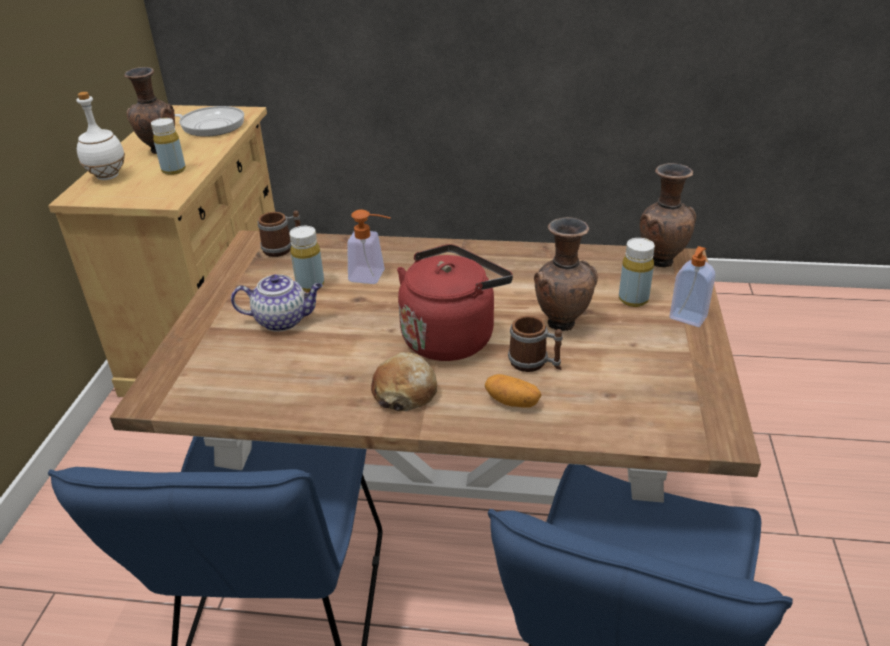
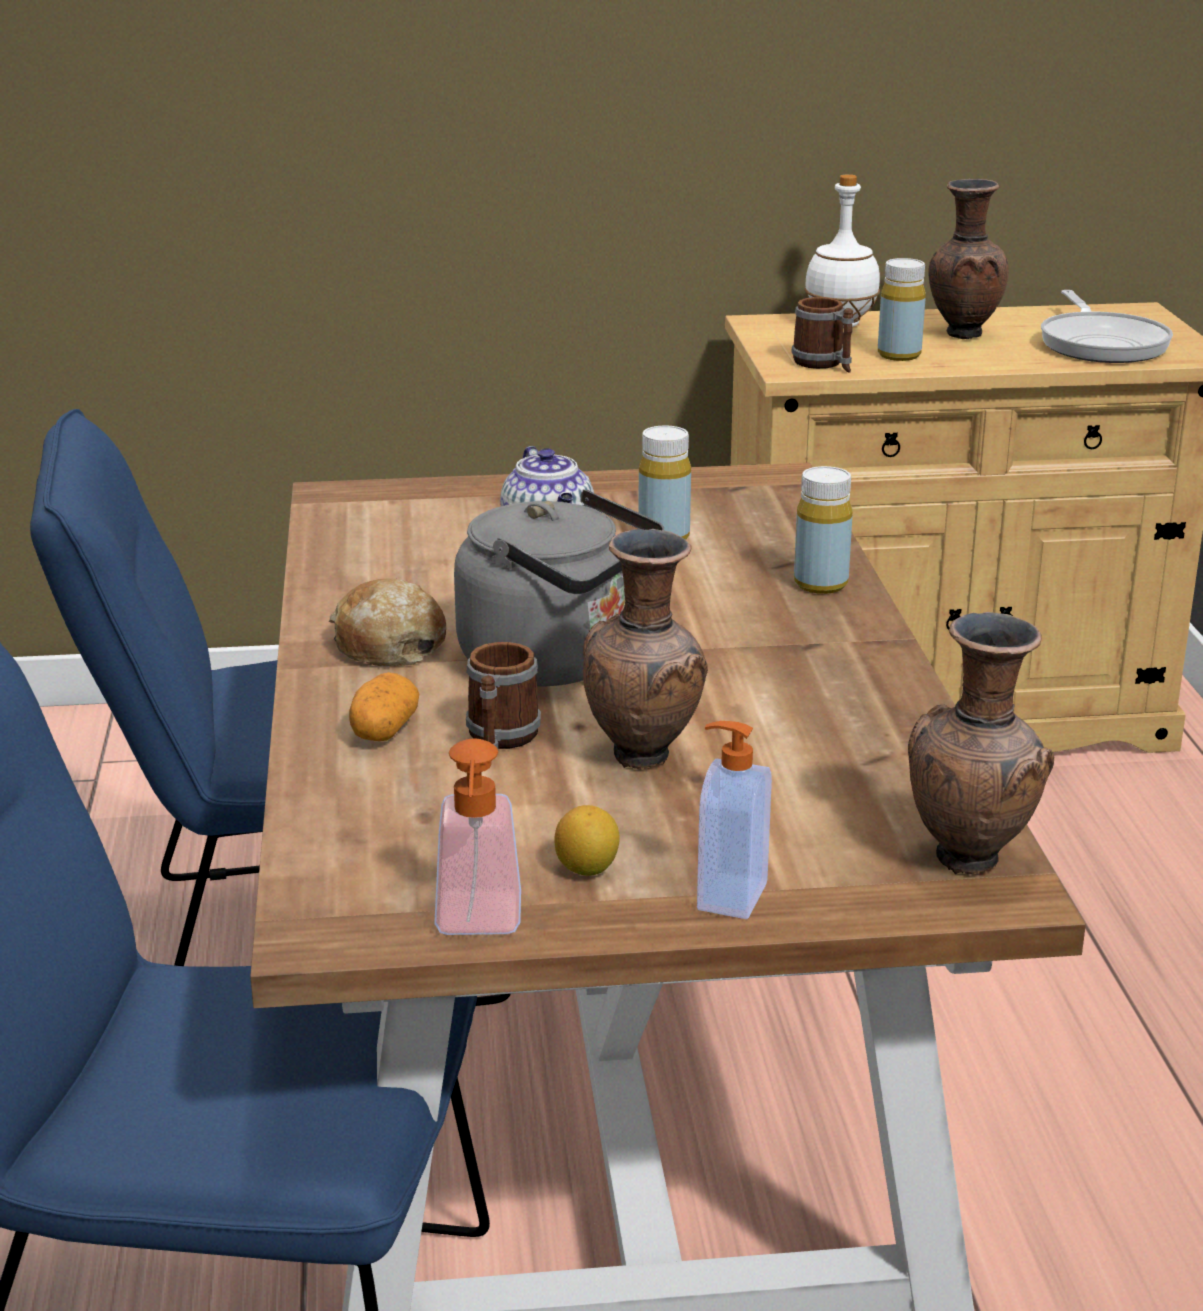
camera: 75 degrees right, 10 degrees down
mug [258,210,300,257] -> mug moved to [792,297,854,373]
soap dispenser [347,209,391,284] -> soap dispenser moved to [434,738,521,935]
red kettle [397,244,513,361] -> grey kettle [454,490,664,687]
yellow bottle [619,238,655,307] -> yellow bottle moved to [794,466,853,594]
none -> lemon [554,805,620,876]

